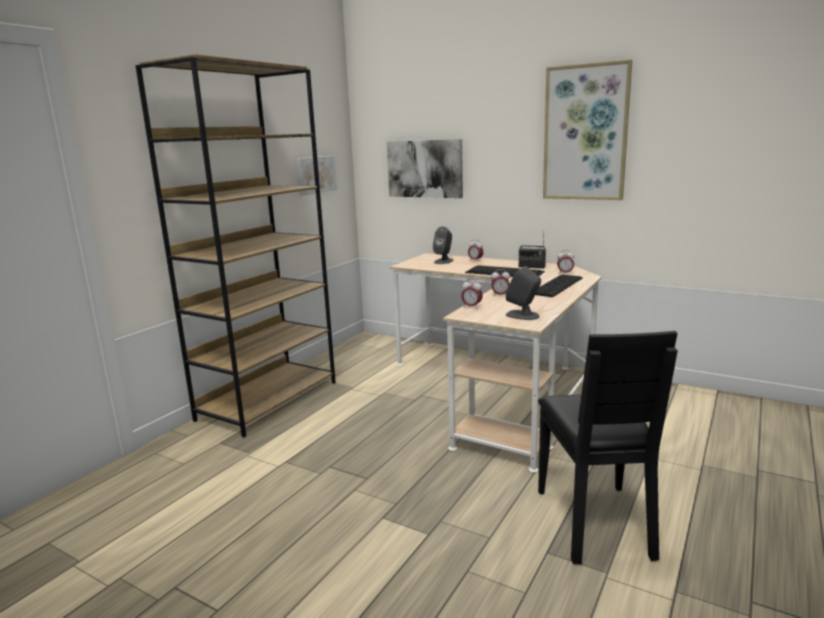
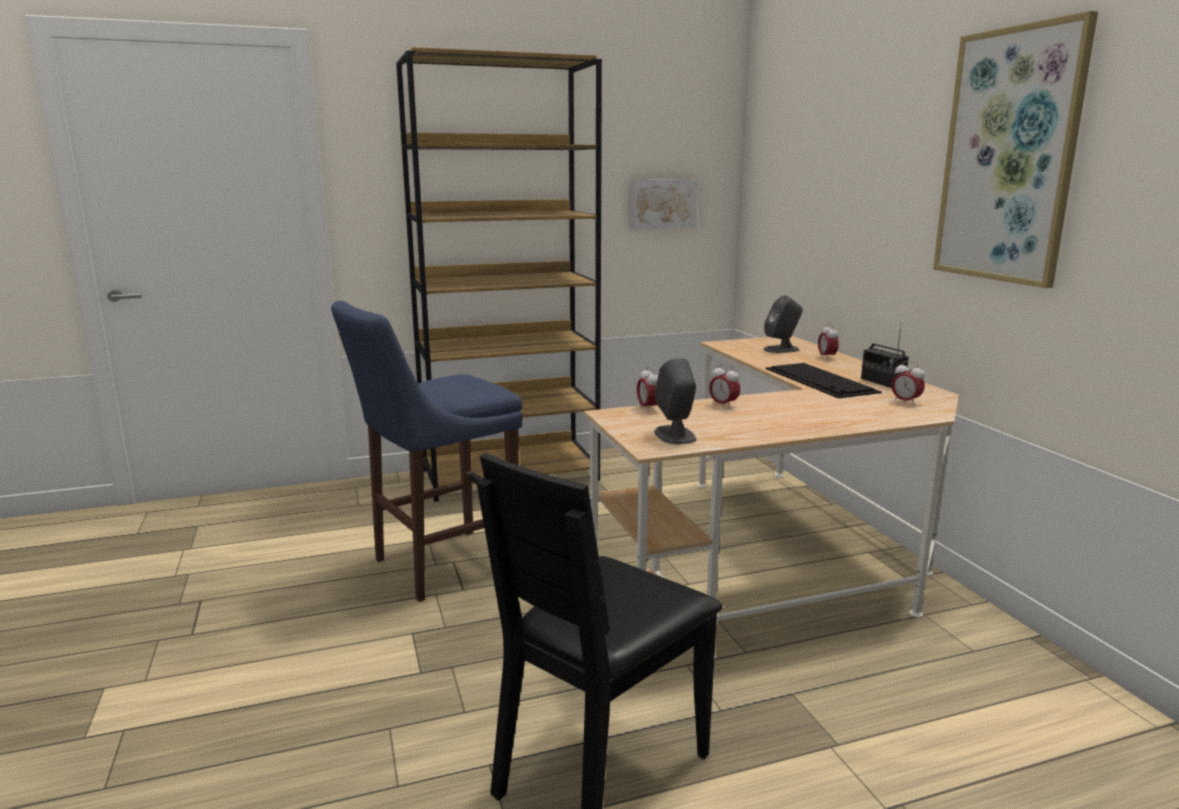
camera: 40 degrees right, 0 degrees up
picture [387,139,463,198] -> none
keyboard [536,274,582,297] -> none
none -> blue stool [331,301,523,602]

